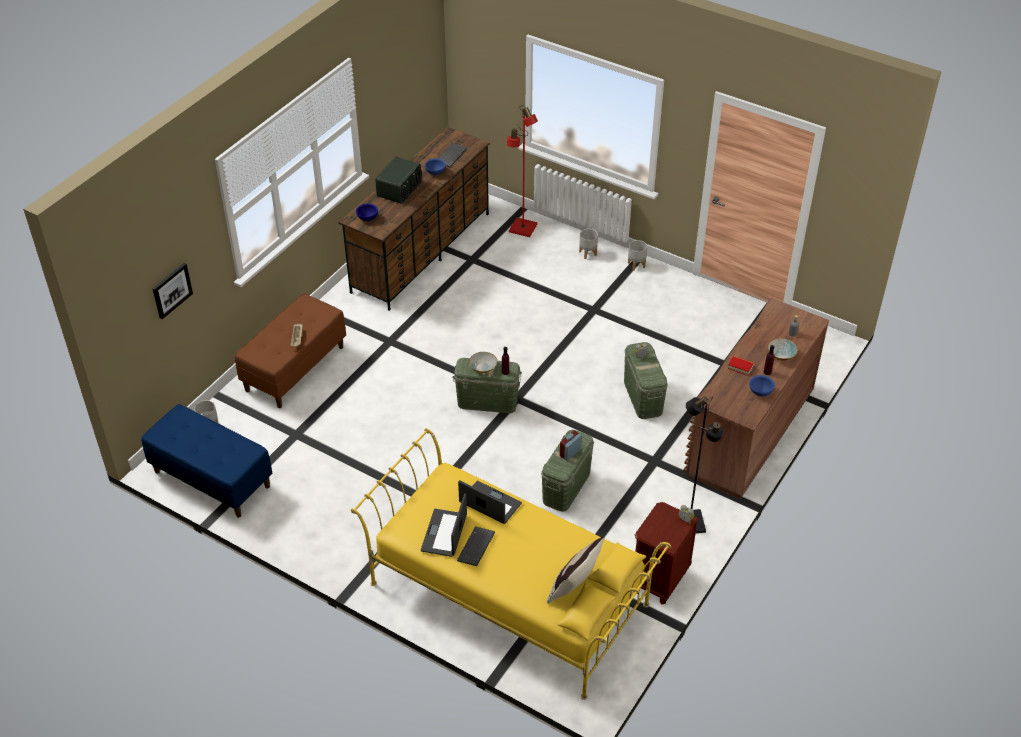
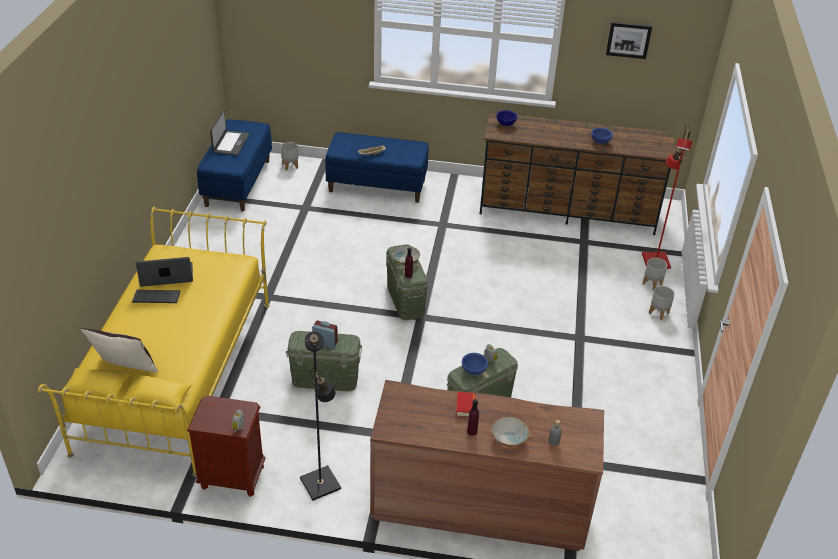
camera: 65 degrees right, 5 degrees down
picture [152,263,193,319] -> picture moved to [606,22,652,59]
brown bench [235,294,346,408] -> blue bench [325,132,429,203]
radio [375,157,422,204] -> none
keyboard [438,142,467,167] -> none
laptop [458,480,522,524] -> laptop moved to [210,110,250,156]
grey planter [628,240,647,271] -> grey planter moved to [643,258,667,291]
blue bowl [749,375,775,396] -> blue bowl moved to [462,353,488,375]

